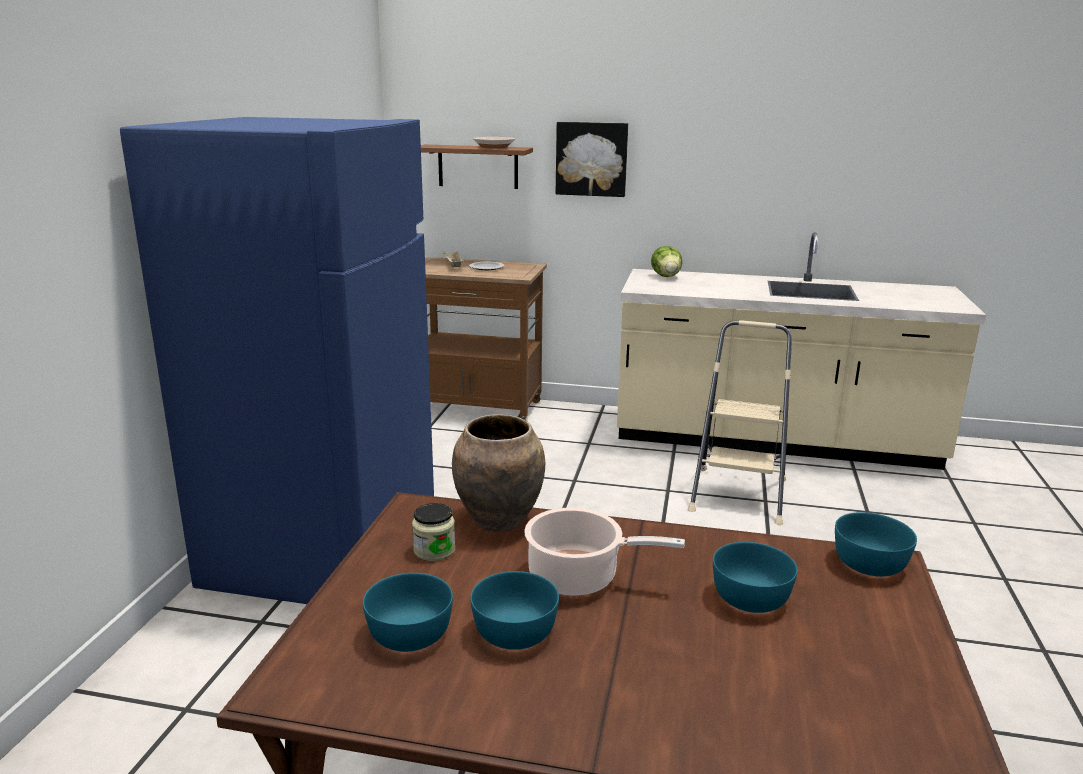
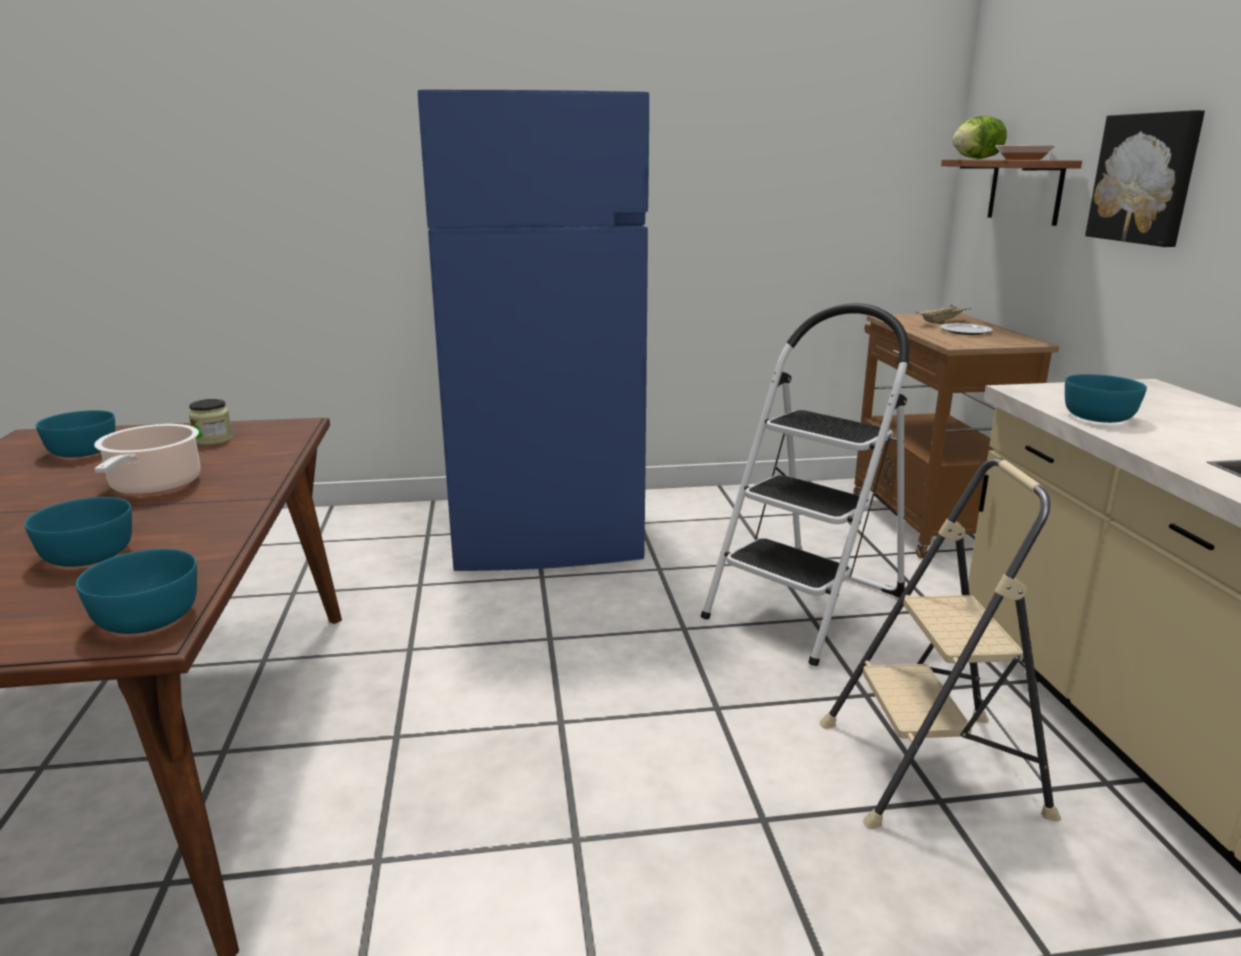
camera: 70 degrees right, 0 degrees up
brown vase [452,414,545,532] -> none
turquoise bowl [471,571,559,650] -> turquoise bowl moved to [1065,374,1147,423]
lettuce [651,246,682,277] -> lettuce moved to [952,116,1007,159]
none -> step ladder [701,303,909,666]

